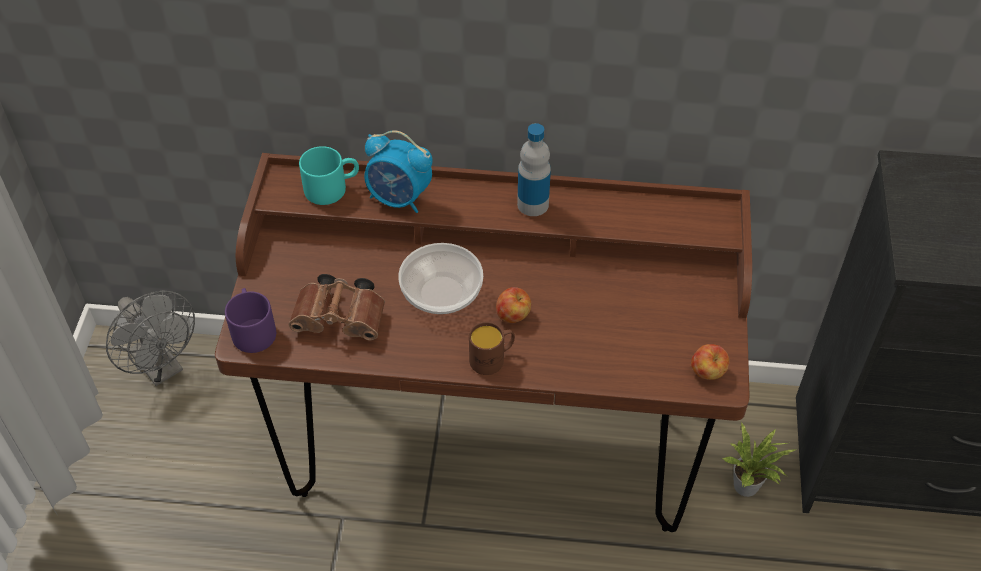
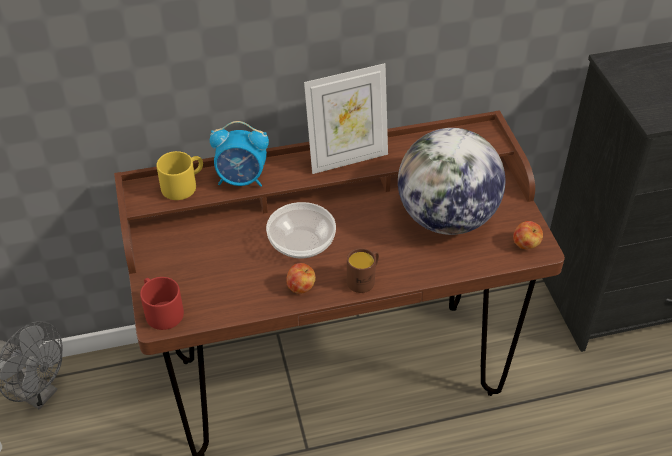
camera: 20 degrees left, 5 degrees down
purple mug [225,288,276,353] -> red mug [140,277,184,330]
brown binoculars [289,274,385,341] -> none
turquoise mug [299,146,359,205] -> yellow mug [156,151,203,200]
apple [496,287,531,323] -> apple moved to [287,263,316,294]
bottle [517,123,551,216] -> picture frame [304,63,388,174]
potted plant [722,421,795,497] -> none
none -> globe [398,128,505,235]

